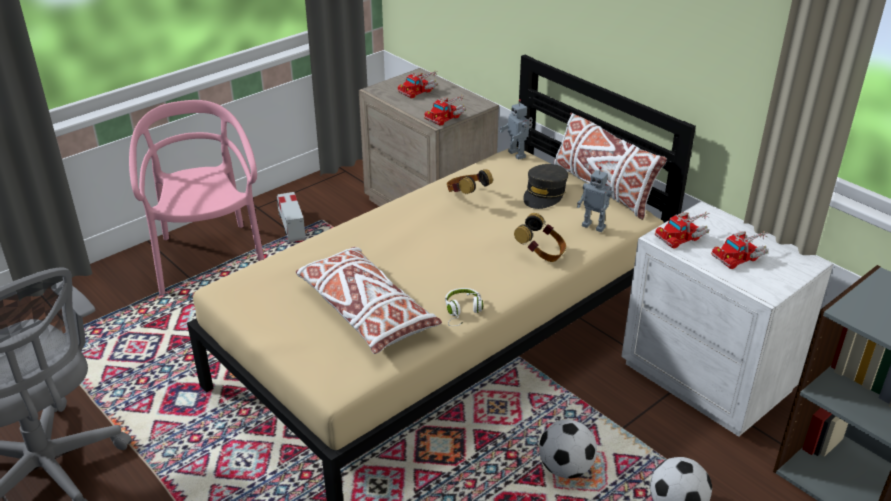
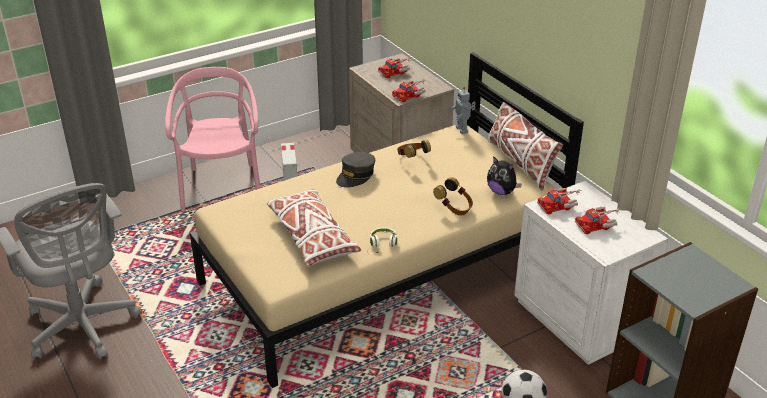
camera: 10 degrees right, 0 degrees up
grey cap [523,164,568,209] -> grey cap moved to [336,152,375,188]
football [539,419,597,479] -> none
toy robot [577,166,613,232] -> plush toy [487,156,522,195]

